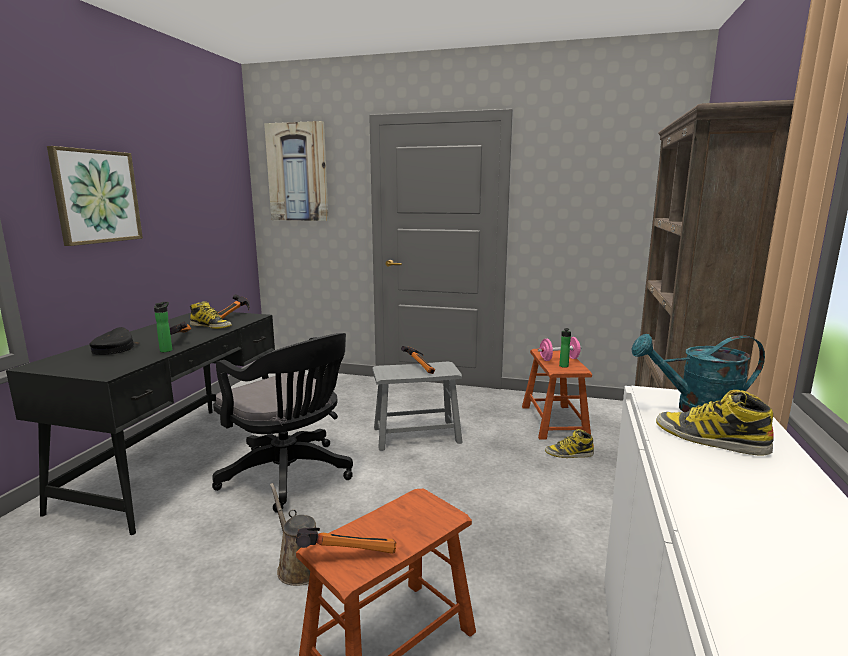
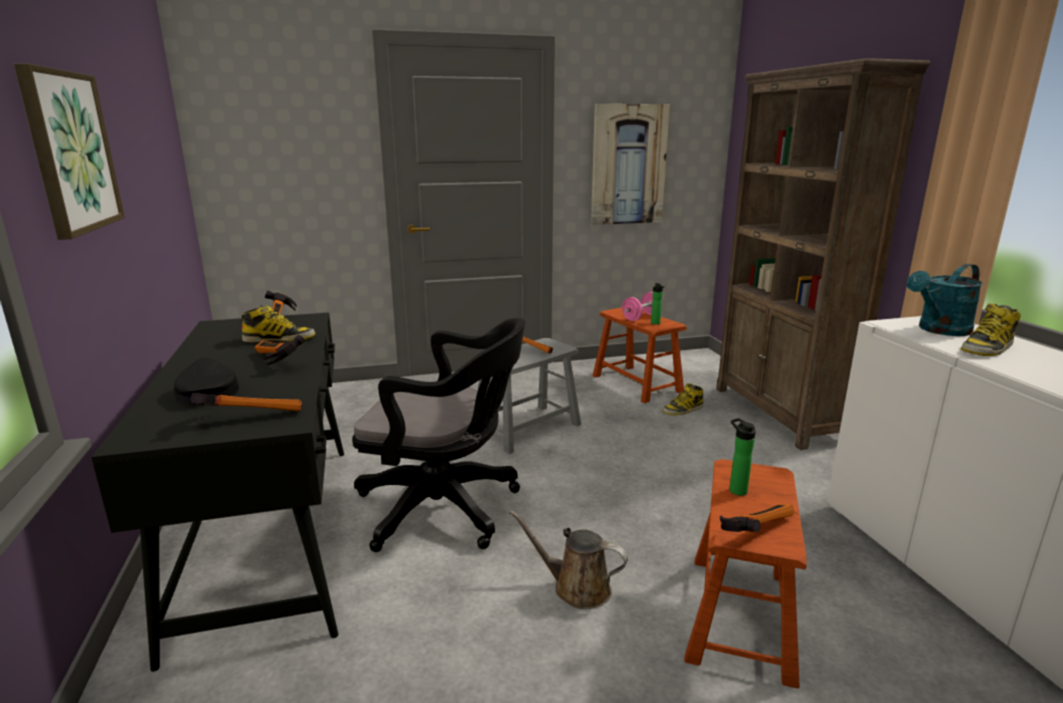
camera: 30 degrees left, 5 degrees up
bottle [154,302,172,352] -> bottle moved to [729,418,756,496]
picture [264,121,329,221] -> picture moved to [591,104,670,225]
boot [656,390,774,456] -> boot turned 45 degrees counterclockwise [961,303,1021,356]
none -> hammer [190,392,302,411]

